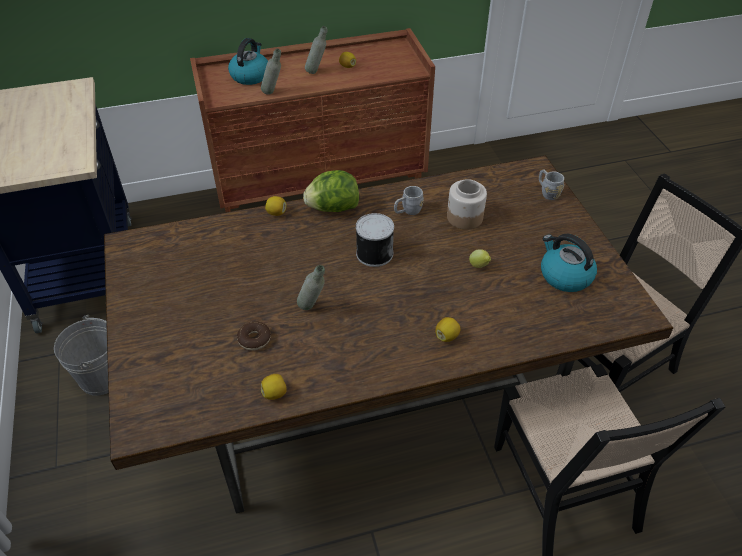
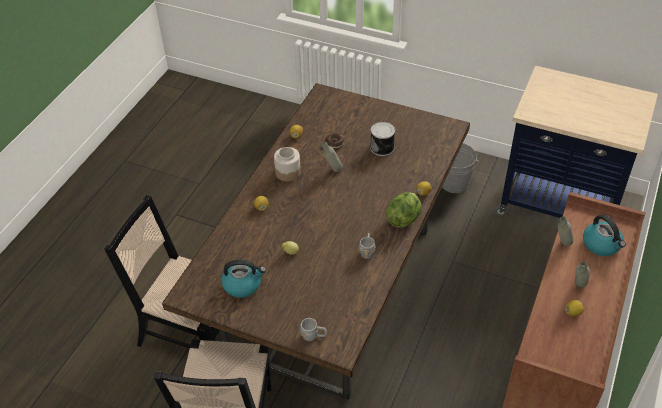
camera: 130 degrees right, 0 degrees up
can [356,213,394,267] -> can moved to [370,122,395,156]
jar [447,179,487,230] -> jar moved to [274,147,301,182]

